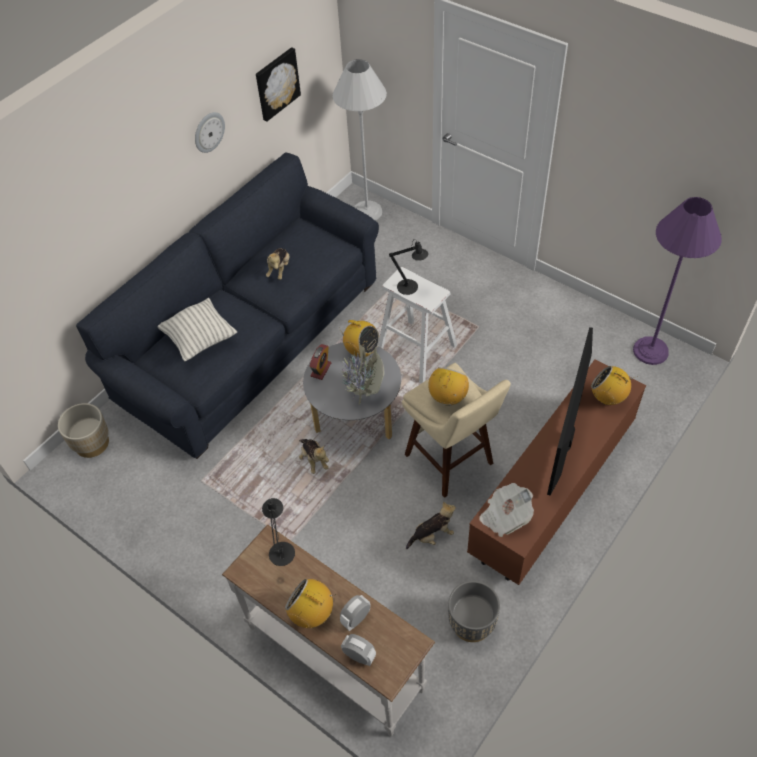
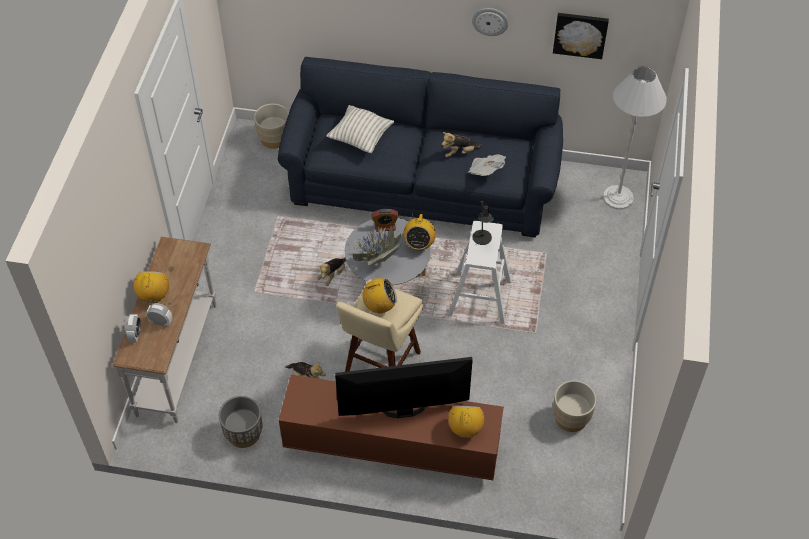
camera: 60 degrees right, 0 degrees up
black table lamp [262,498,295,566] -> none
newspaper [479,483,534,537] -> newspaper moved to [468,154,506,176]
purple floor lamp [633,197,722,365] -> none
none -> beige planter [553,380,596,432]

